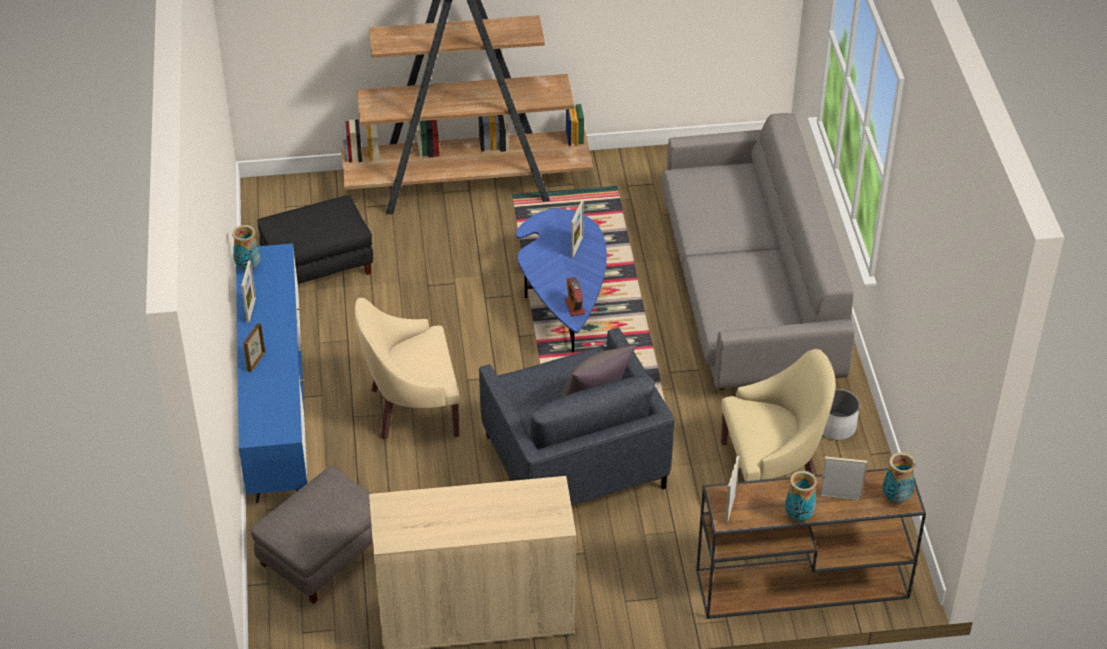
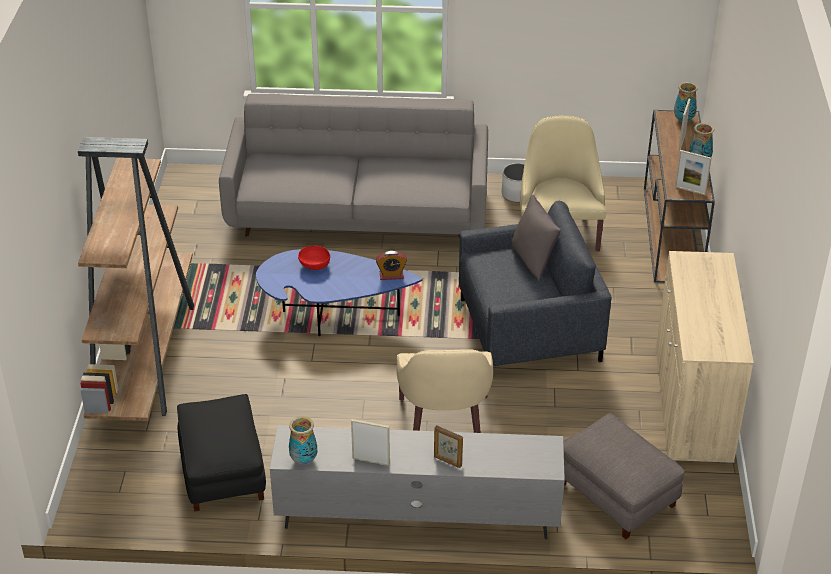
camera: 80 degrees left, 5 degrees down
blue tv stand [236,244,308,503] -> grey tv stand [270,425,565,539]
picture frame [571,200,584,259] -> red bowl [298,246,330,270]

